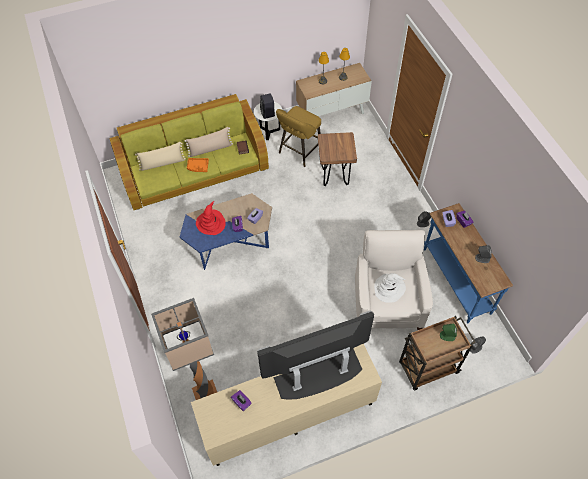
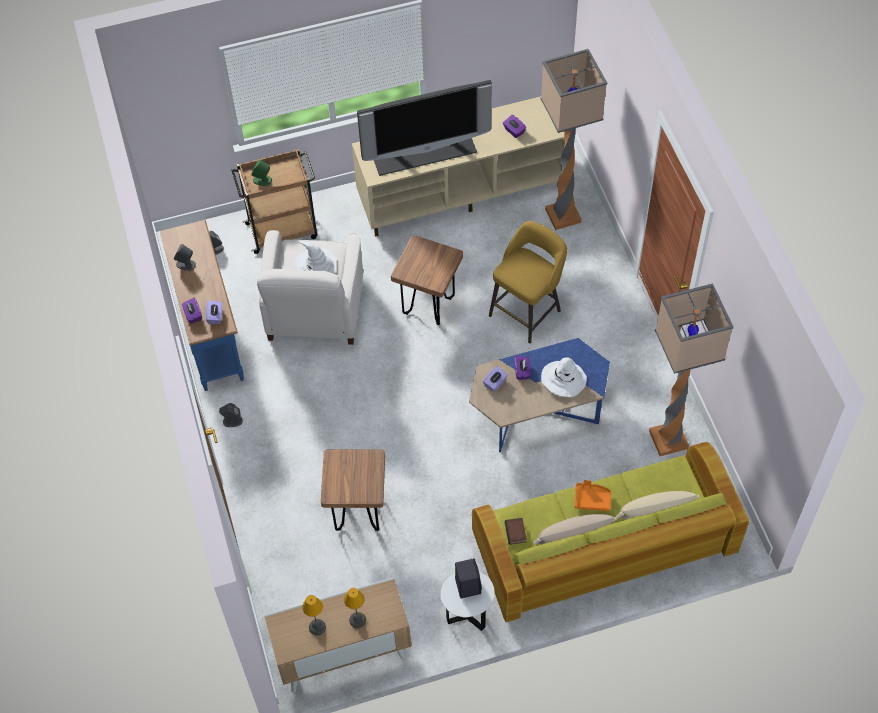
camera: 175 degrees left, 0 degrees up
red hat [196,201,226,235] -> white hat [541,357,587,397]
yellow stool [276,106,321,167] -> yellow stool moved to [489,221,567,343]
none -> brown stool [391,235,463,325]
none -> floor lamp [649,283,734,456]

